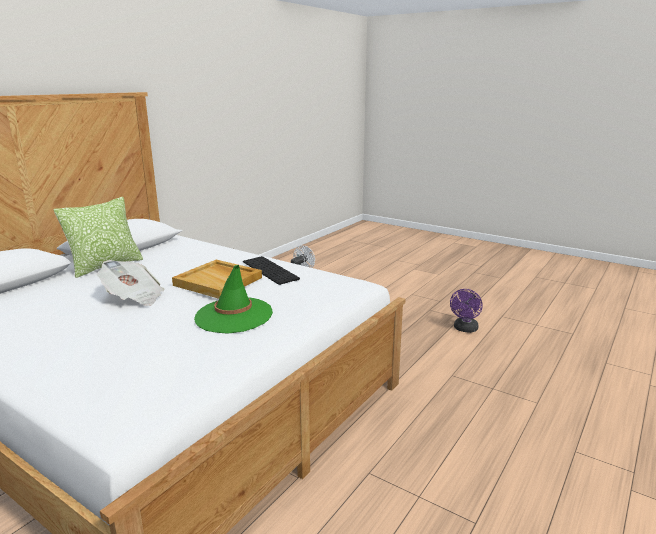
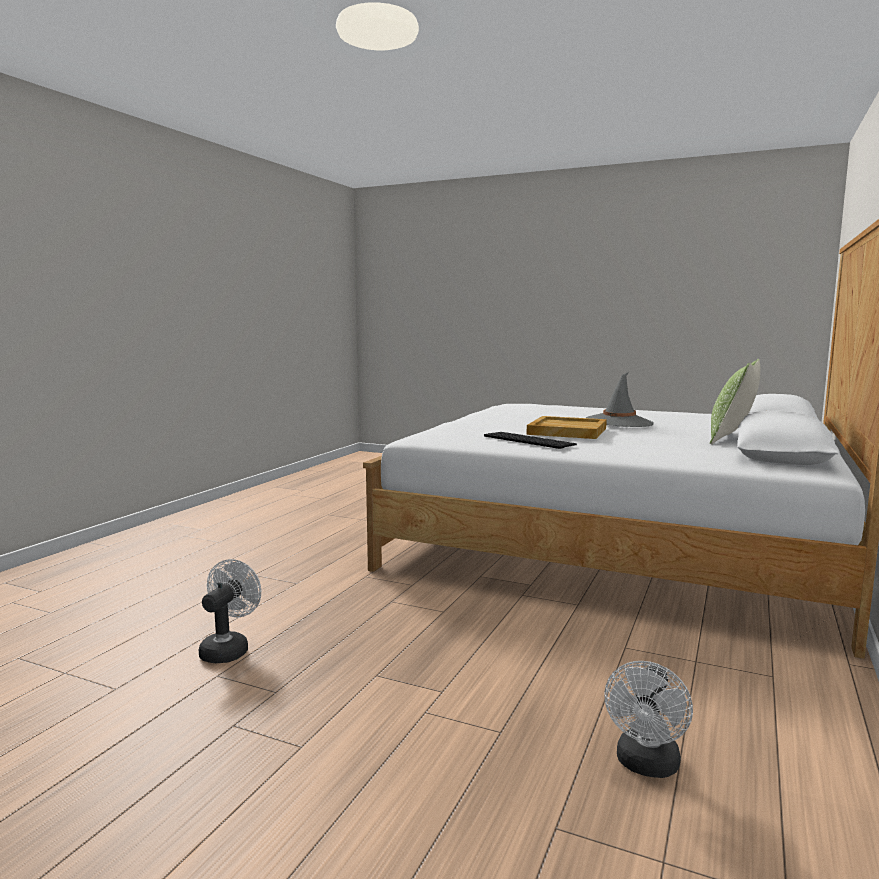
camera: 170 degrees right, 10 degrees down
newspaper [97,260,164,306] -> grey hat [586,372,654,427]
green hat [194,265,273,334] -> none
purple fan [450,289,483,333] -> white fan [199,559,261,663]

